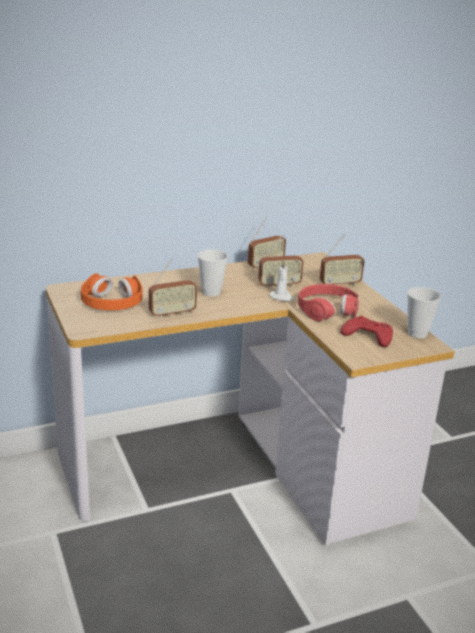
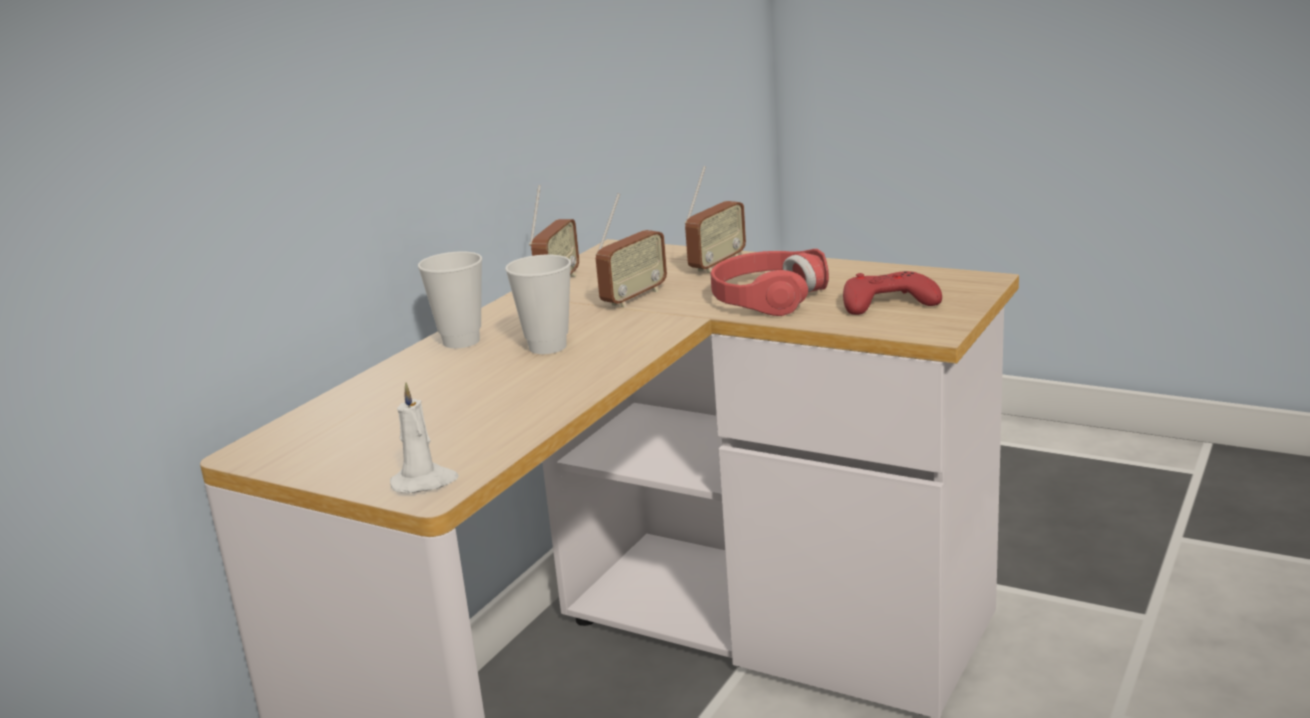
camera: 35 degrees left, 5 degrees down
orange headphones [81,273,143,310] -> none
radio [149,259,197,319] -> none
white candle [270,261,294,301] -> white candle moved to [390,383,459,493]
cup [407,287,441,338] -> cup moved to [418,251,482,348]

